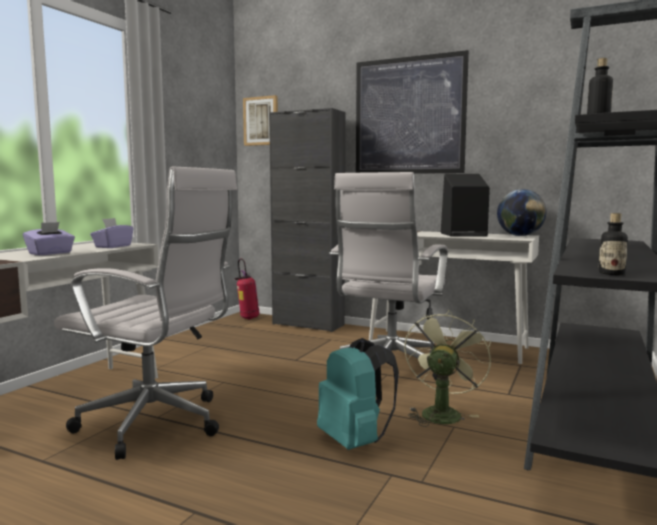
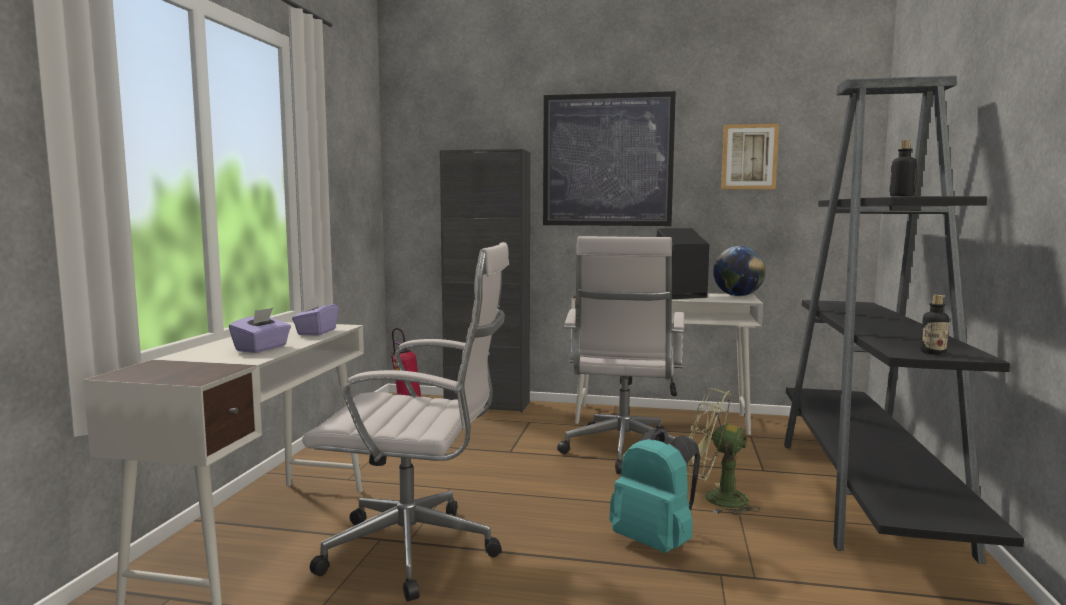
camera: 15 degrees left, 0 degrees up
picture [243,95,278,146] -> picture moved to [721,124,779,189]
green fan [405,309,491,427] -> green fan turned 75 degrees counterclockwise [687,388,760,515]

